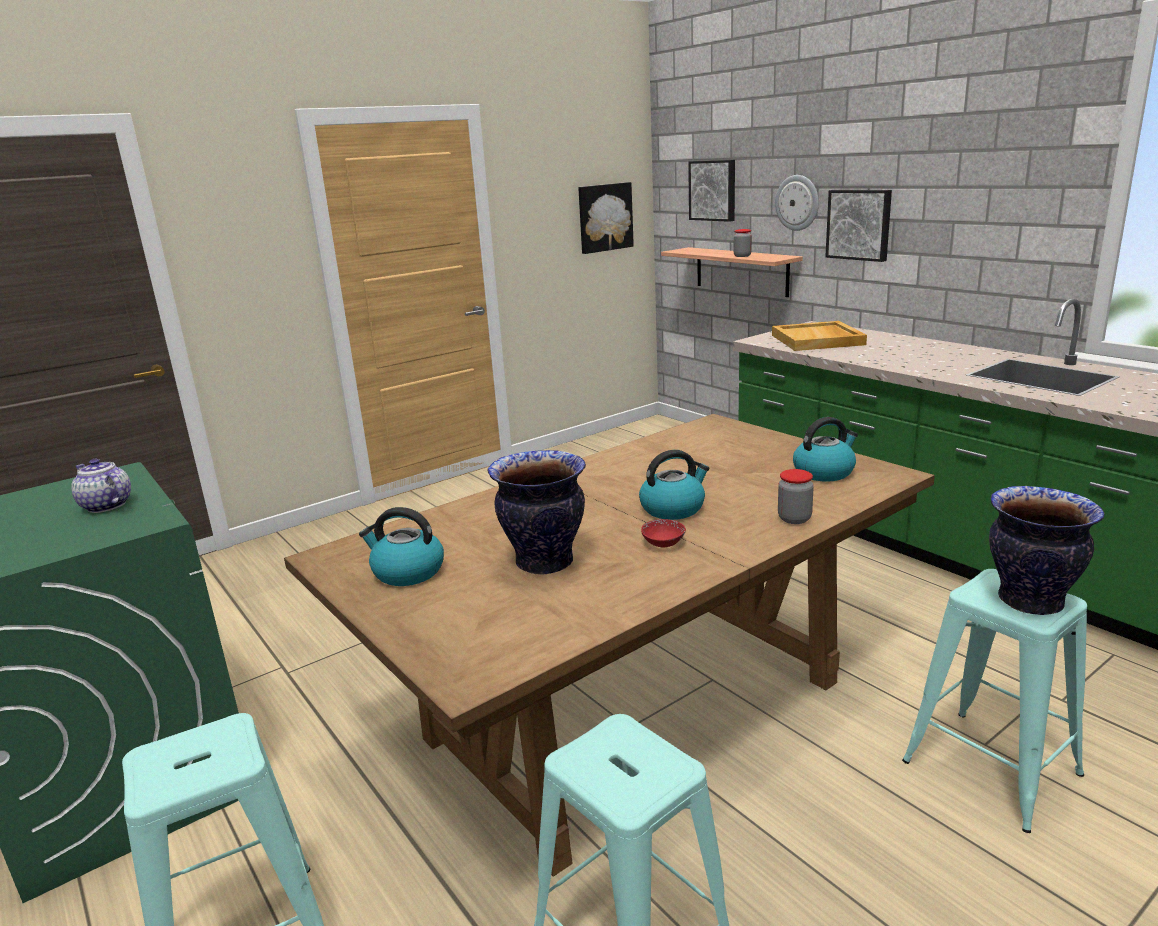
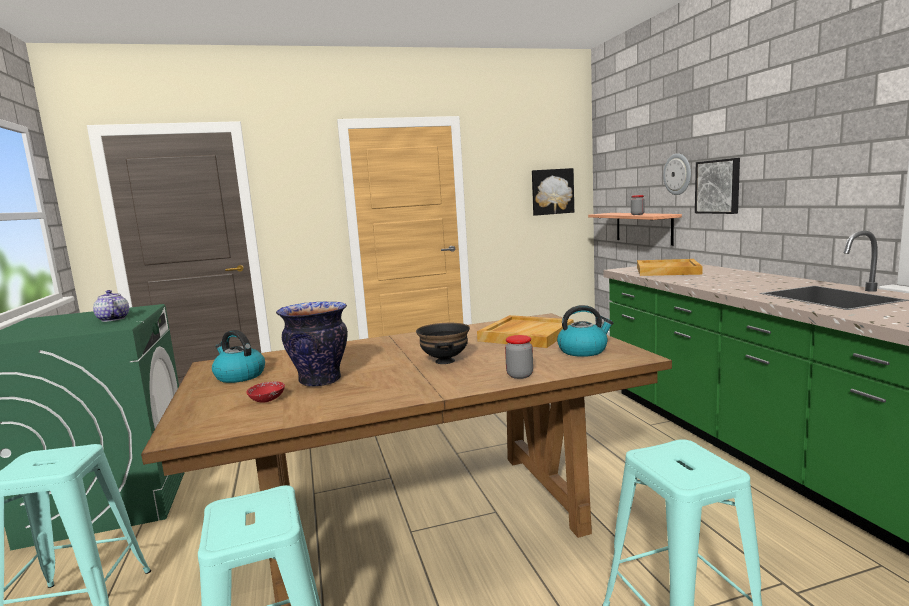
camera: 20 degrees right, 10 degrees down
kettle [639,450,709,520] -> black bowl [416,323,470,364]
red bowl [641,519,686,547] -> red bowl moved to [246,381,285,403]
picture [688,160,735,222] -> none
vase [989,486,1105,615] -> none
none -> beige tray [477,315,574,348]

